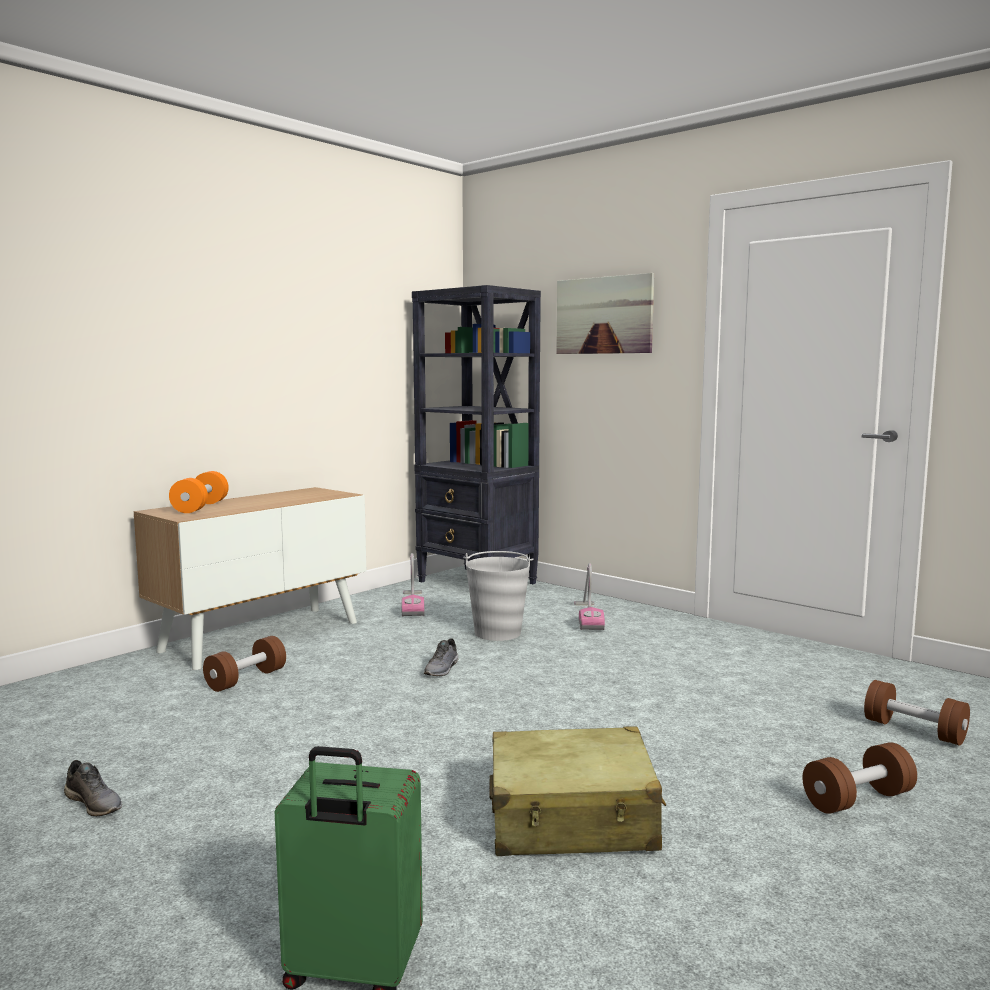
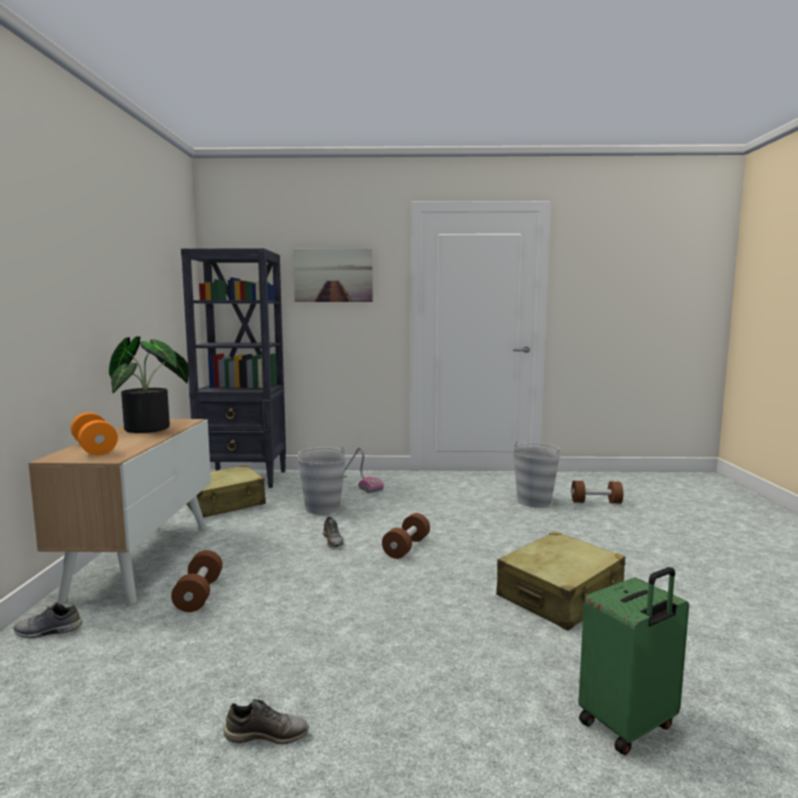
camera: 40 degrees left, 0 degrees up
vacuum cleaner [402,553,425,617] -> beige suitcase [186,465,266,518]
brown dumbbell [803,742,917,814] -> brown dumbbell moved to [382,513,430,559]
none -> grey shoe [14,602,82,638]
none -> potted plant [109,336,189,433]
none -> grey bucket [513,442,561,507]

